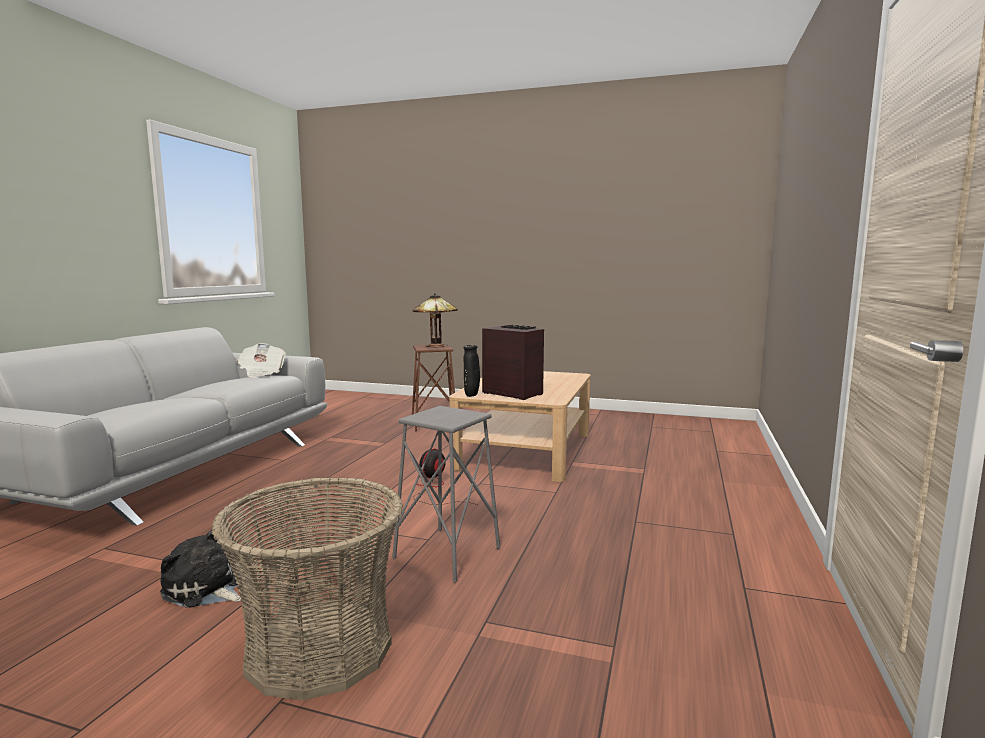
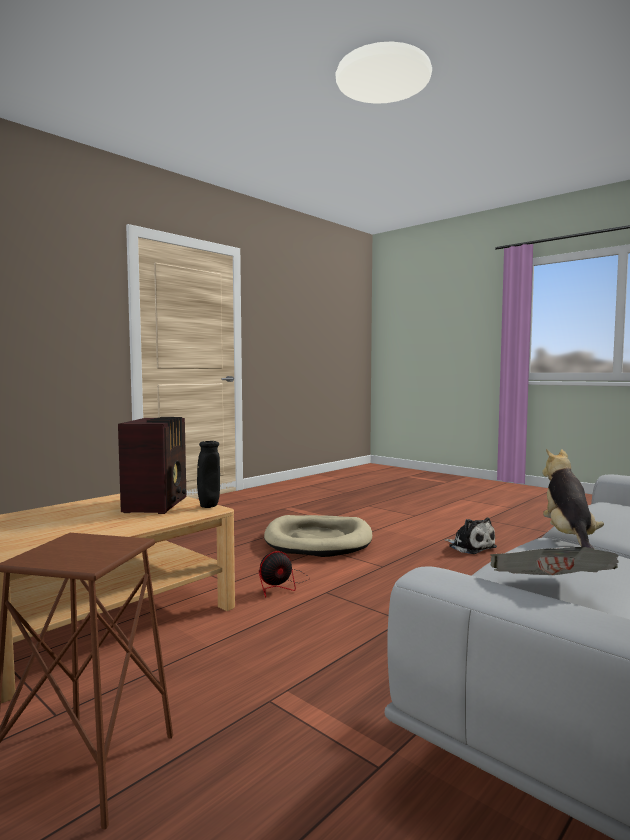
camera: 155 degrees left, 5 degrees down
basket [212,477,403,700] -> none
grey stool [392,406,501,583] -> beige dog bed [264,515,372,557]
table lamp [412,293,458,348] -> none
radio [482,325,544,400] -> radio turned 150 degrees counterclockwise [118,417,186,514]
none -> plush toy [542,449,604,549]

